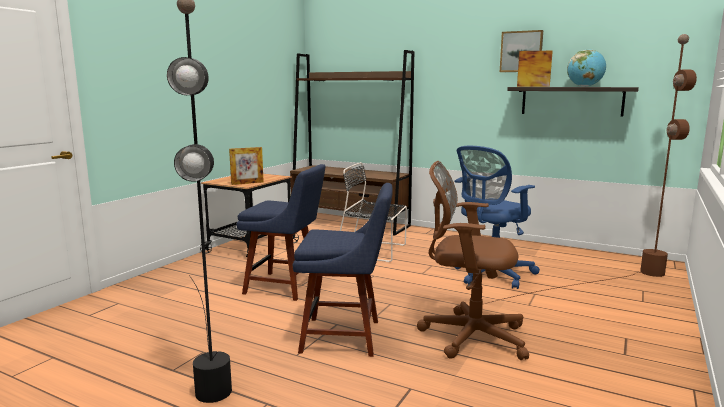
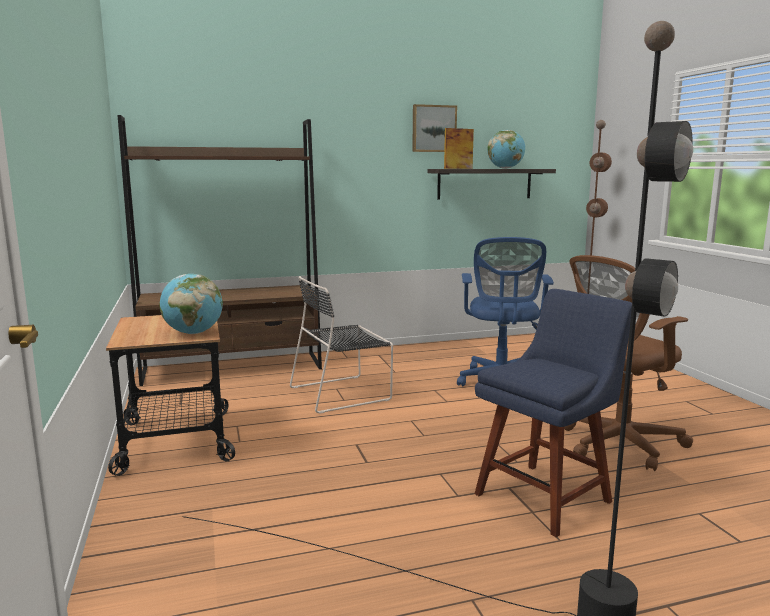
camera: 45 degrees left, 0 degrees up
picture frame [229,147,264,185] -> globe [159,274,223,334]
blue chair [236,164,325,301] -> none

